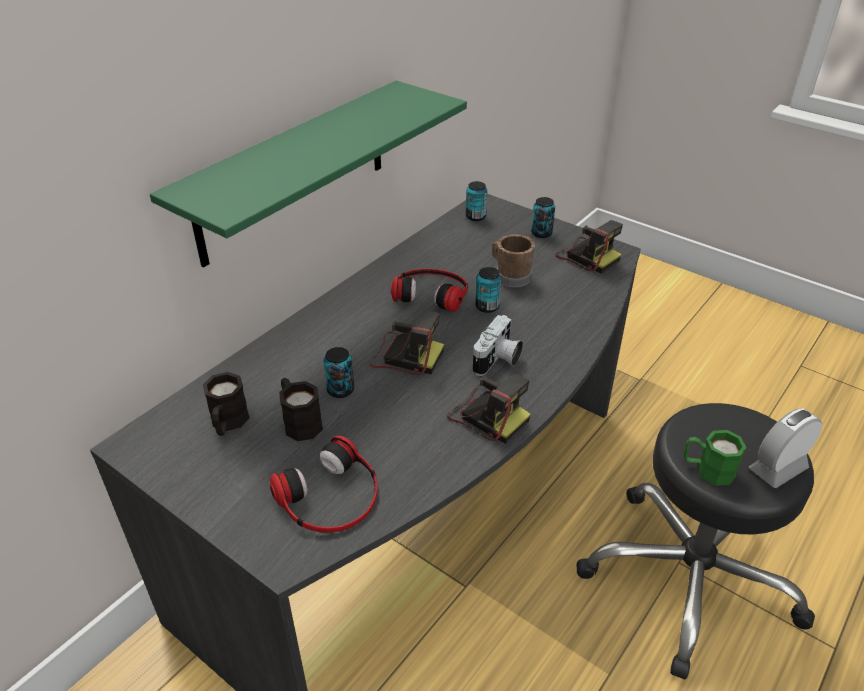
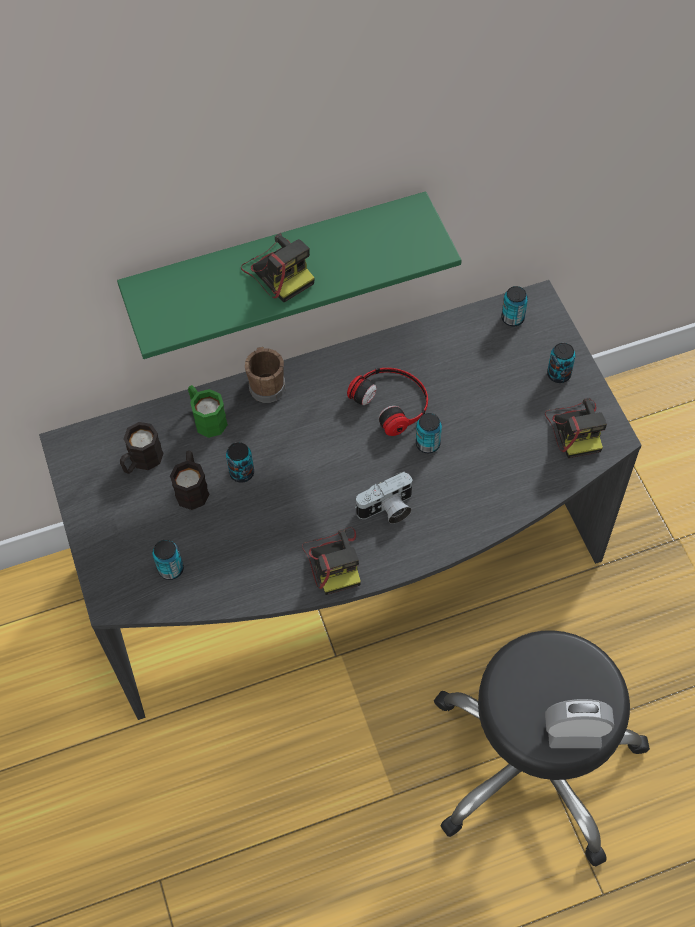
camera: 35 degrees right, 20 degrees up
headphones [270,436,378,533] -> can [152,540,184,580]
camera [370,311,444,375] -> camera moved to [241,233,315,302]
brown mug [492,234,535,288] -> brown mug moved to [245,347,285,403]
green mug [684,430,747,486] -> green mug moved to [188,385,228,438]

